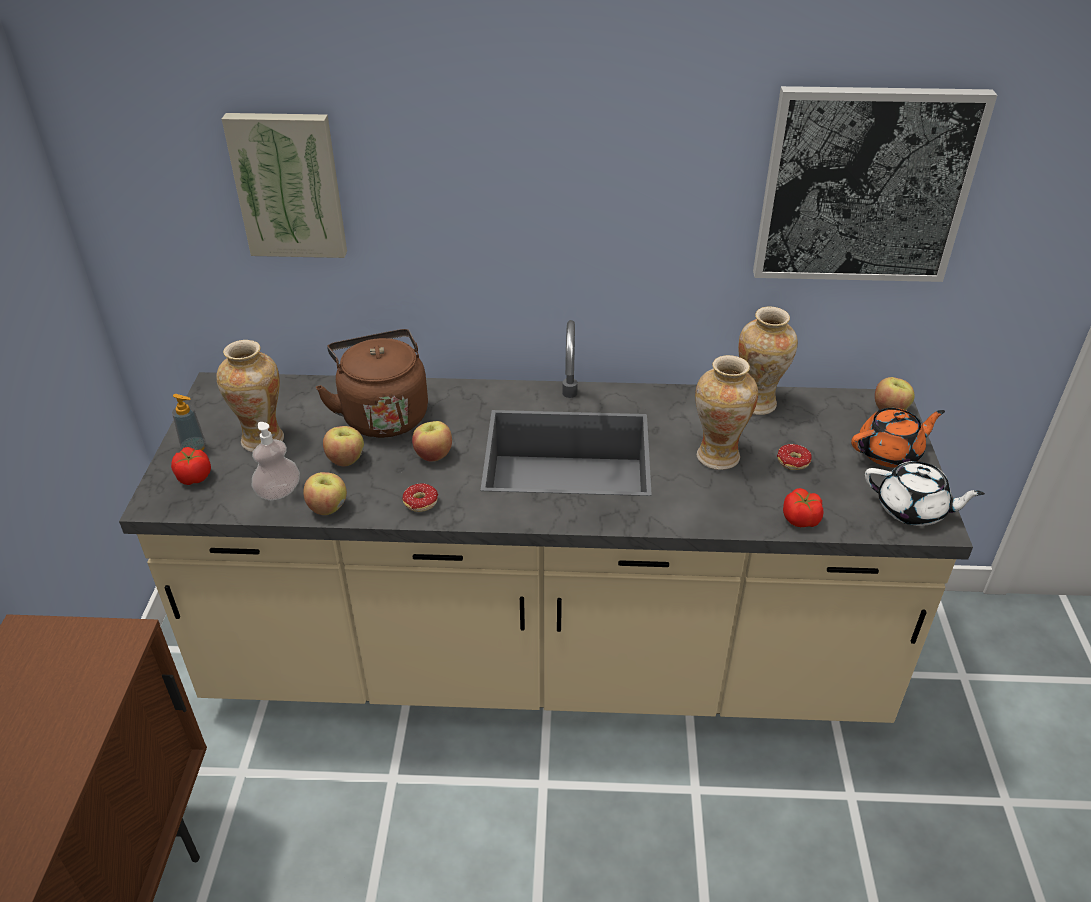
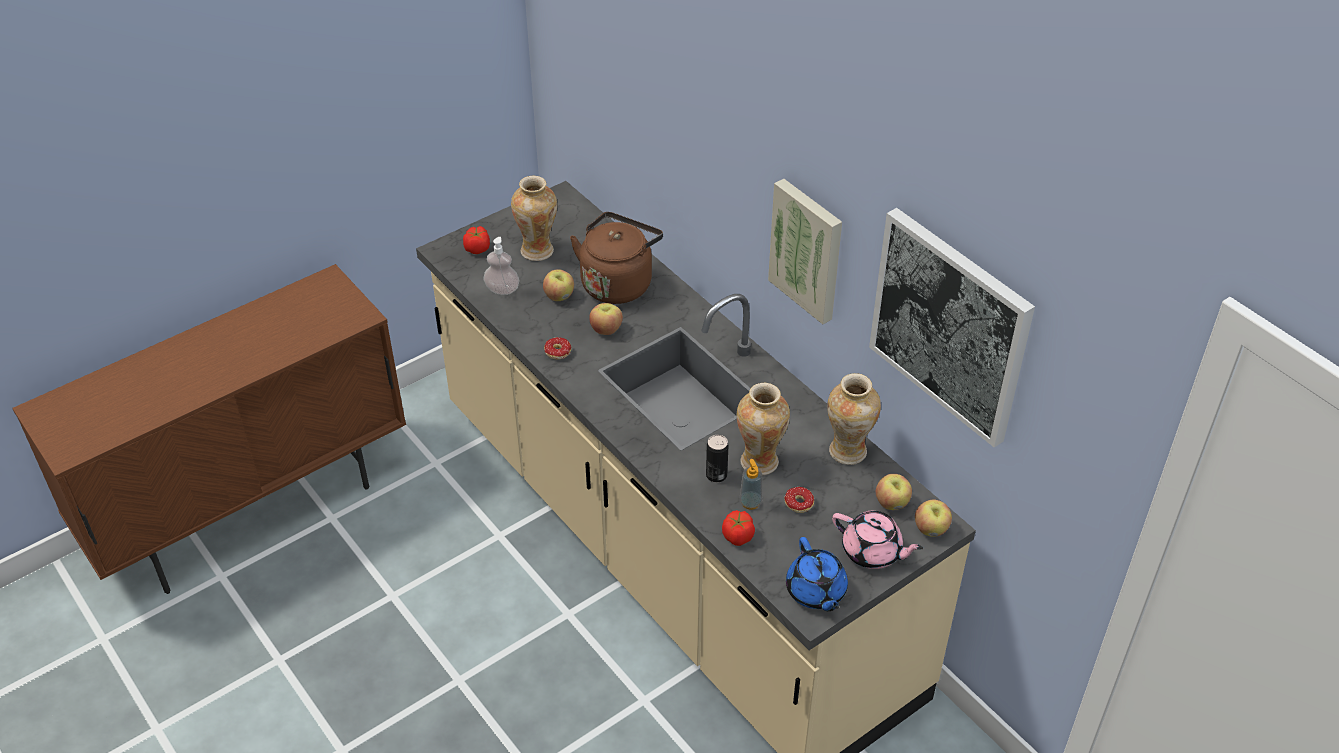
camera: 50 degrees right, 5 degrees up
soap dispenser [172,394,206,451] -> soap dispenser moved to [739,459,762,510]
picture [222,113,347,258] -> picture moved to [768,179,842,324]
apple [303,472,347,515] -> apple moved to [876,474,912,510]
orange teapot [851,408,945,468] -> pink teapot [832,511,923,569]
white teapot [865,461,985,526] -> blue teapot [786,537,848,611]
none -> can [706,435,729,482]

